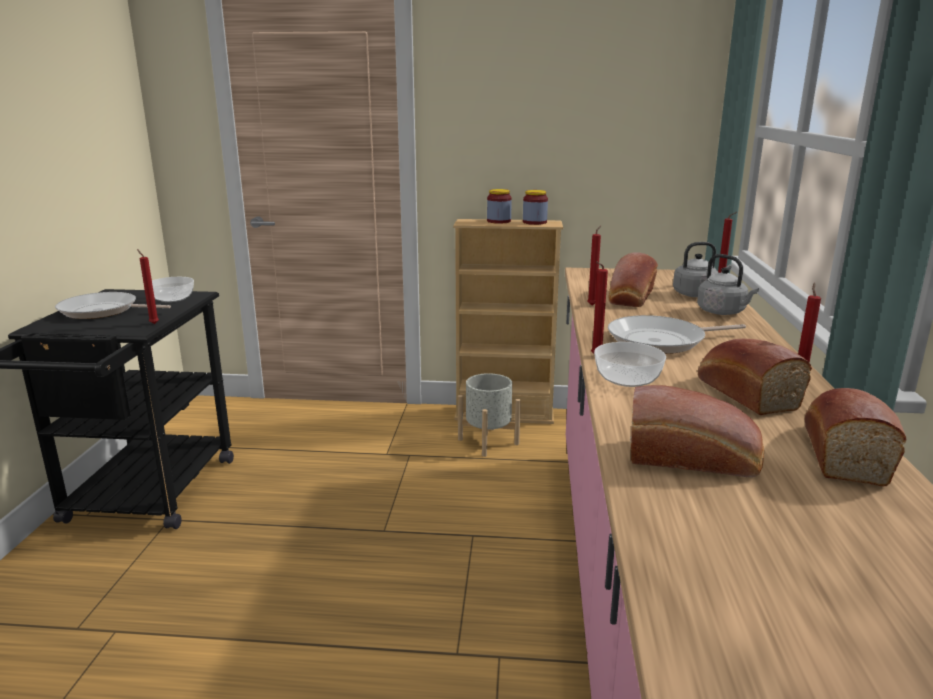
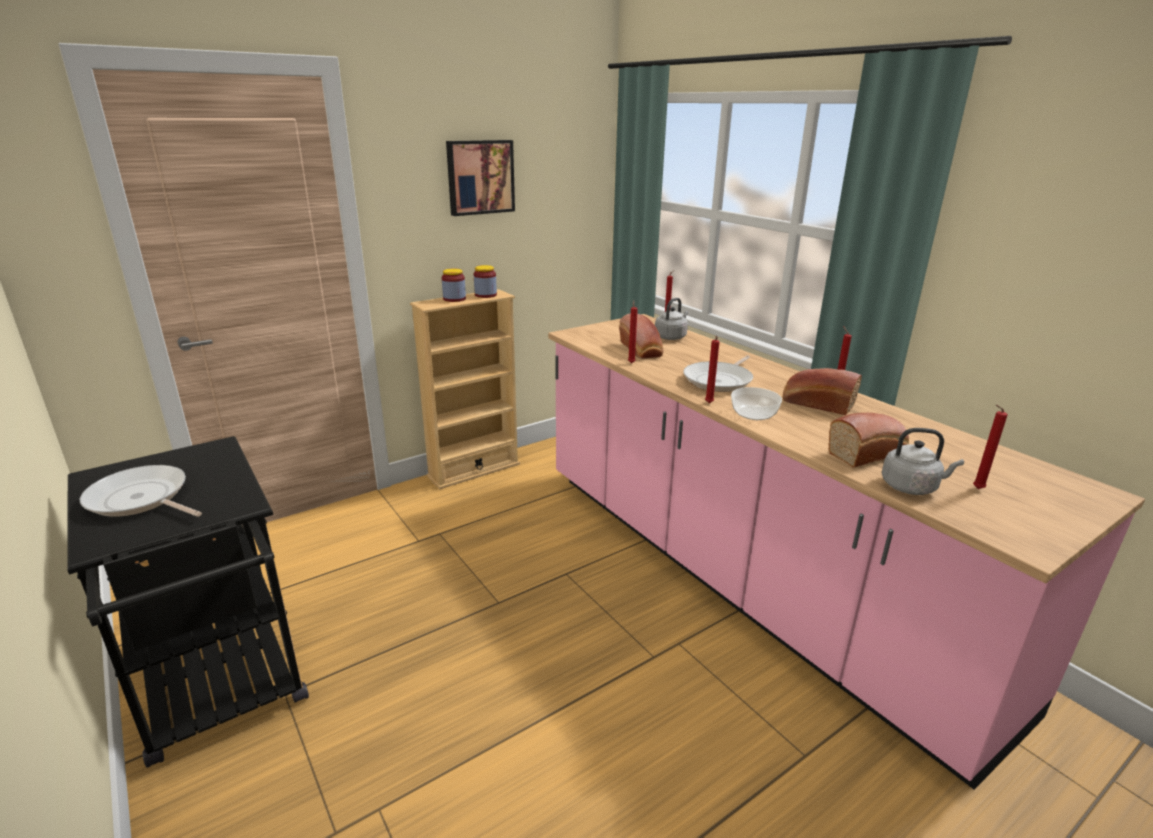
camera: 40 degrees left, 5 degrees up
frying pan [55,292,171,319] -> frying pan turned 60 degrees clockwise [80,465,202,517]
red candle [137,249,159,324] -> red candle moved to [973,405,1008,489]
bowl [152,277,194,302] -> none
grey planter [458,373,521,457] -> none
grey kettle [697,254,759,315] -> grey kettle moved to [882,428,964,495]
bread [805,388,907,487] -> none
none -> picture [446,140,515,216]

